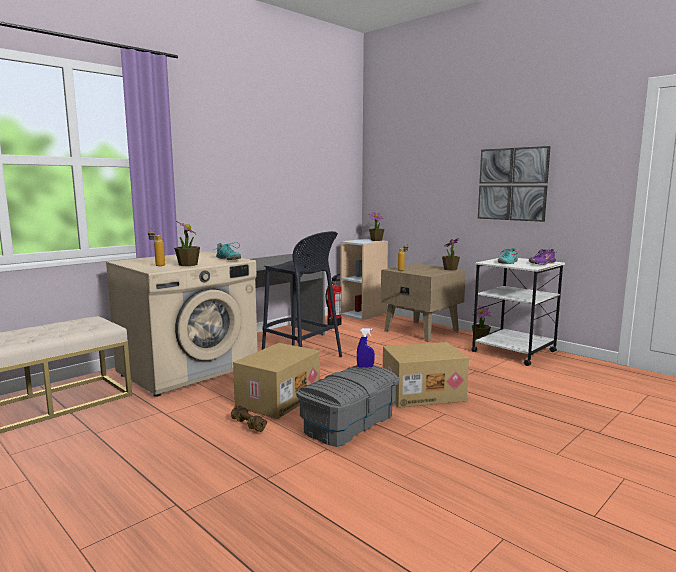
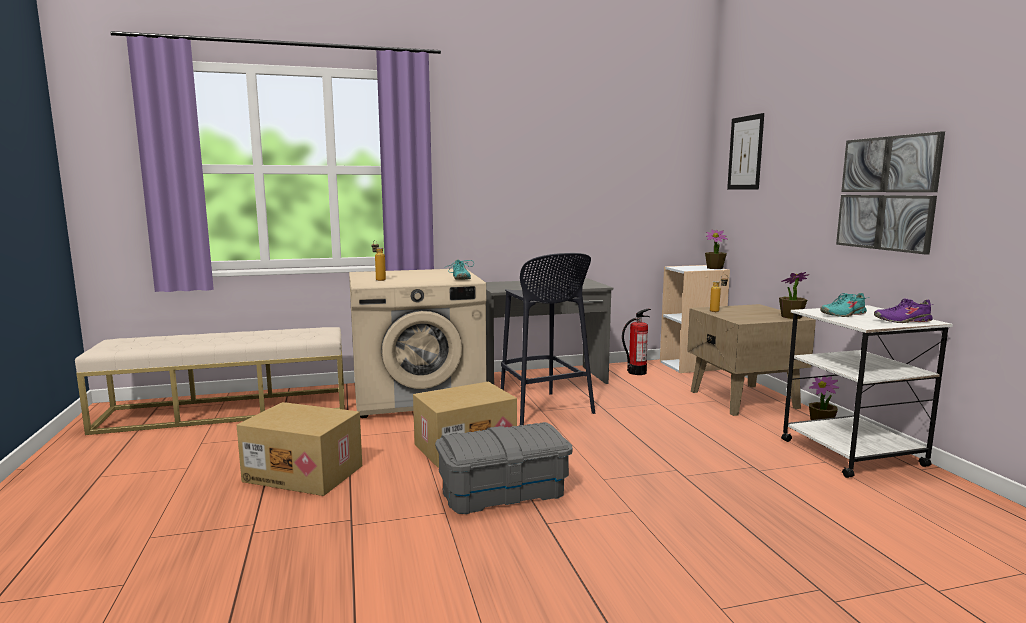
camera: 30 degrees right, 0 degrees up
potted plant [174,221,200,266] -> none
brown dumbbell [231,406,267,432] -> none
blue spray bottle [357,328,375,368] -> none
cardboard box [383,342,469,408] -> cardboard box moved to [237,402,362,496]
none -> picture [727,113,764,189]

